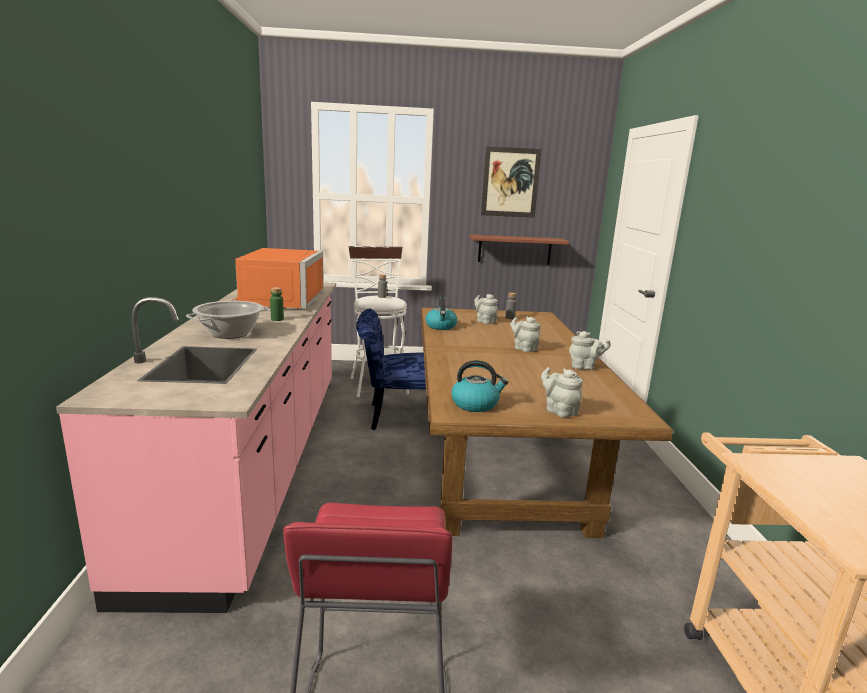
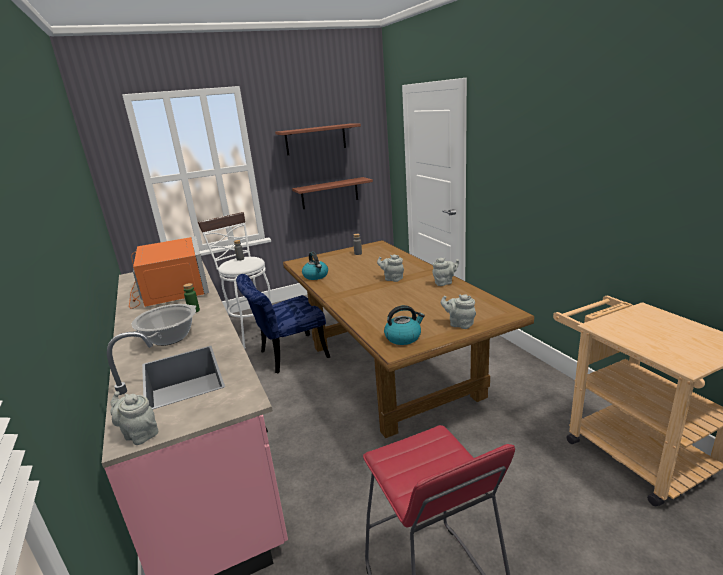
camera: 20 degrees left, 5 degrees up
grey teapot [474,294,498,324] -> grey teapot moved to [110,391,158,445]
picture [481,146,541,218] -> shelf [275,123,361,155]

